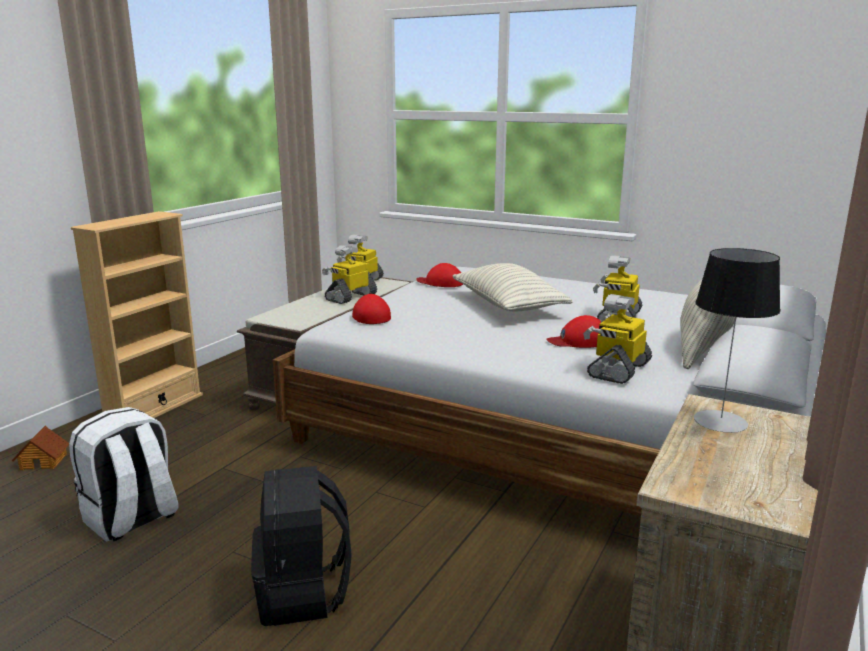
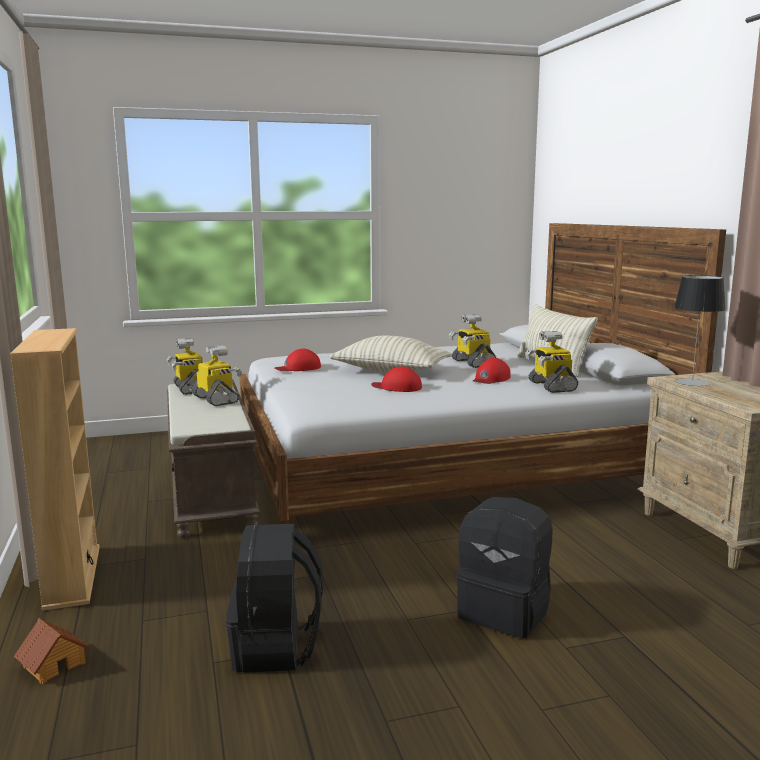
camera: 45 degrees left, 5 degrees down
white backpack [69,407,179,542] -> black backpack [226,524,324,673]
toy robot [322,245,377,304] -> toy robot turned 150 degrees clockwise [192,345,242,406]
red cap [352,294,391,324] -> red cap moved to [371,366,422,392]

